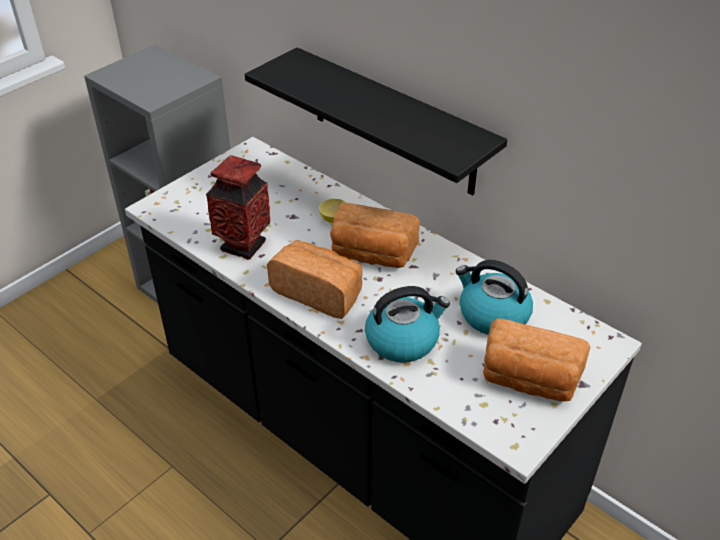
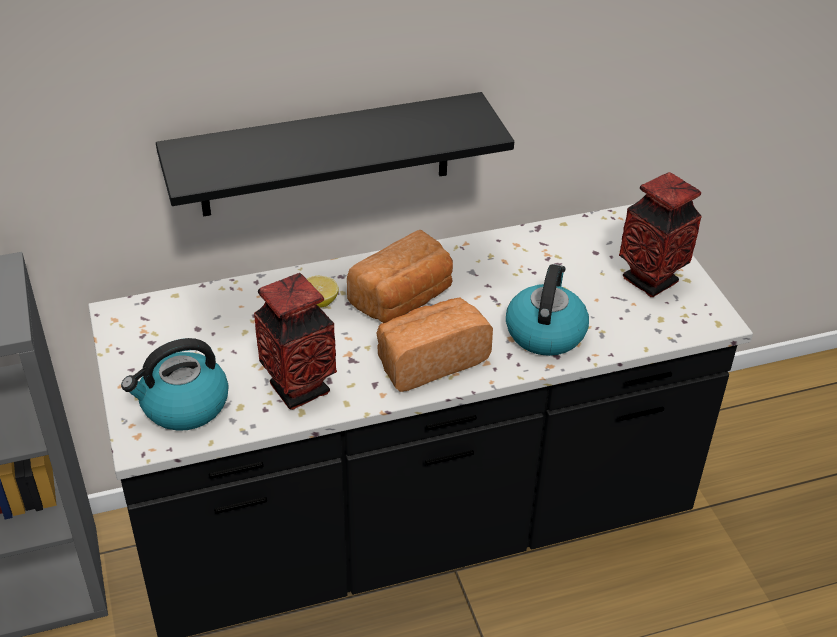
camera: 60 degrees left, 0 degrees up
kettle [456,260,533,335] -> kettle moved to [121,338,228,431]
bread [483,318,590,402] -> vase [619,172,702,297]

